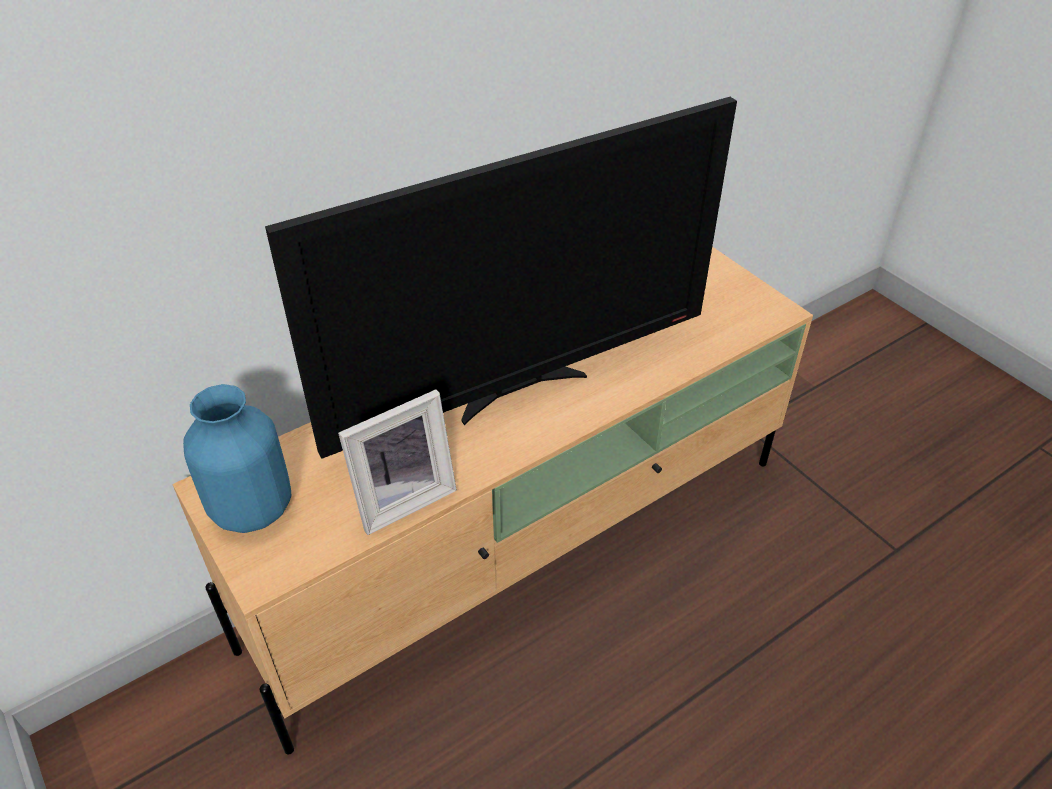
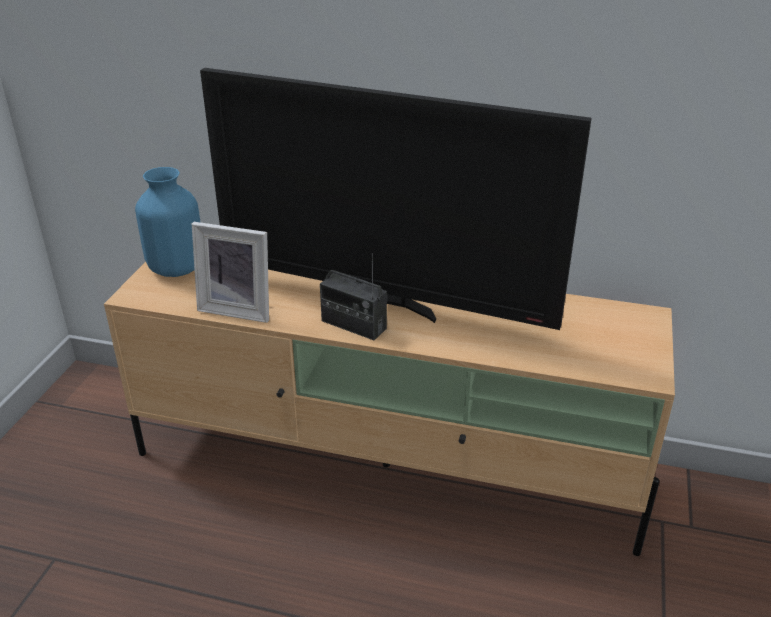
camera: 50 degrees right, 10 degrees down
none -> radio [320,254,387,340]

